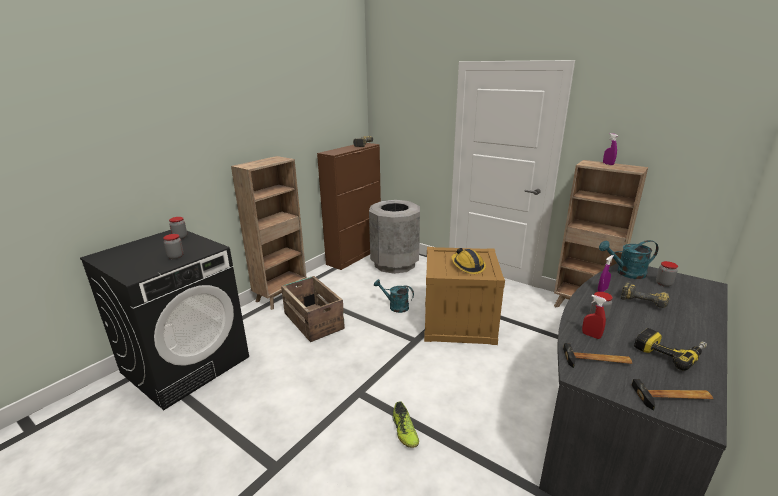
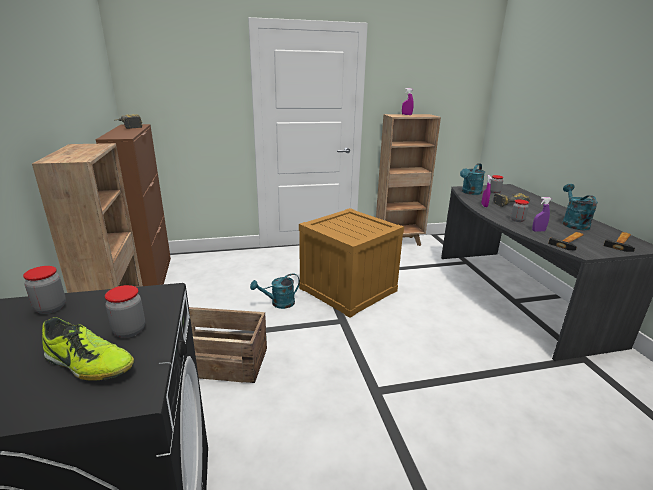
camera: 50 degrees left, 0 degrees up
grey trash can [369,200,420,274] -> none
shoe [392,401,419,448] -> shoe moved to [42,317,135,381]
hard hat [451,248,486,274] -> none
red spray bottle [582,295,606,339] -> purple spray bottle [532,197,551,232]
power drill [634,328,707,370] -> turquoise watering can [562,184,598,230]

